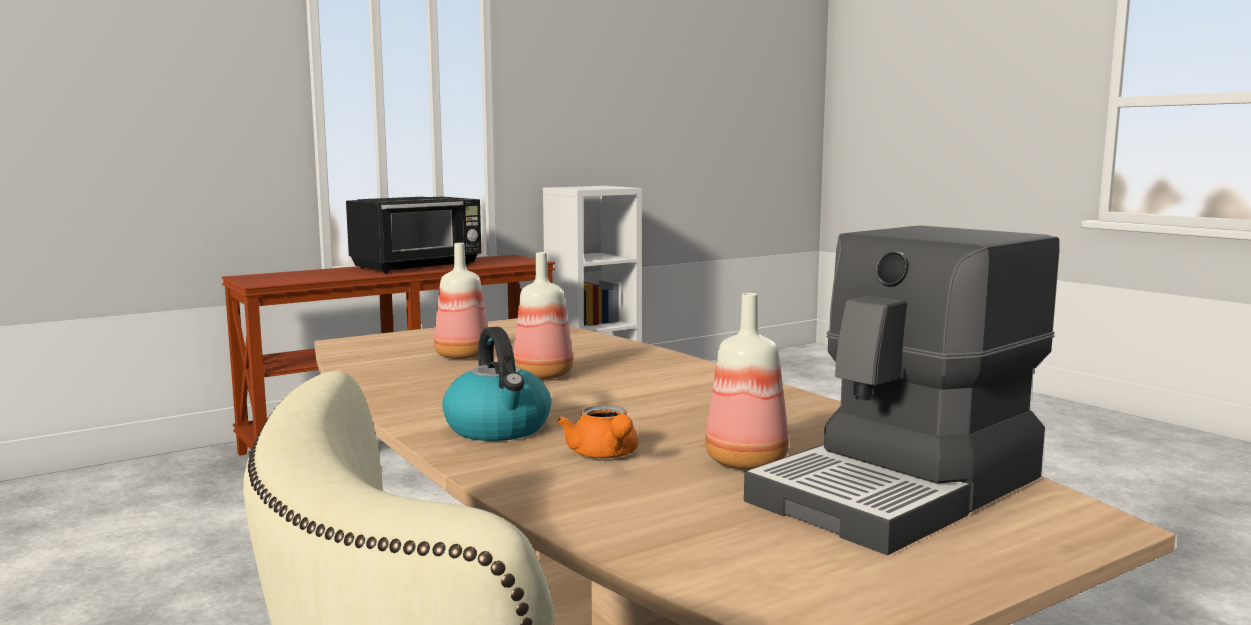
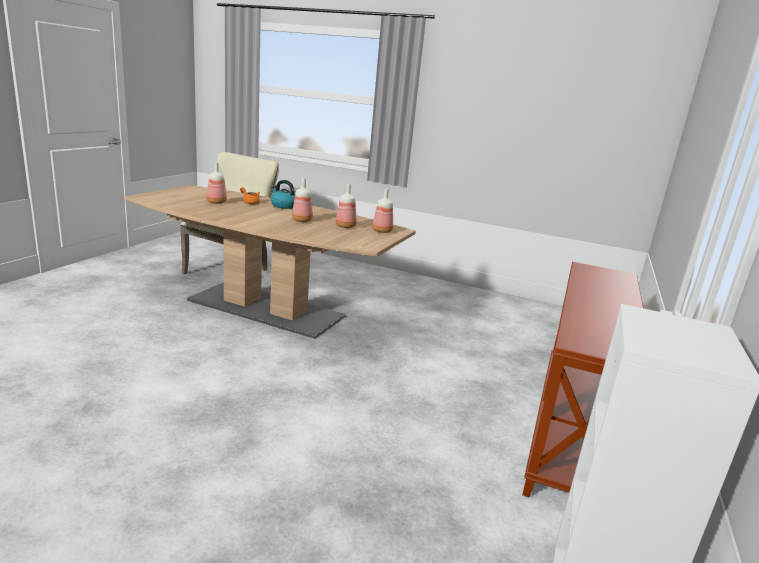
camera: 145 degrees right, 10 degrees up
black microwave [346,197,481,273] -> none
coffee machine [744,225,1060,555] -> none
none -> bottle [372,188,393,233]

